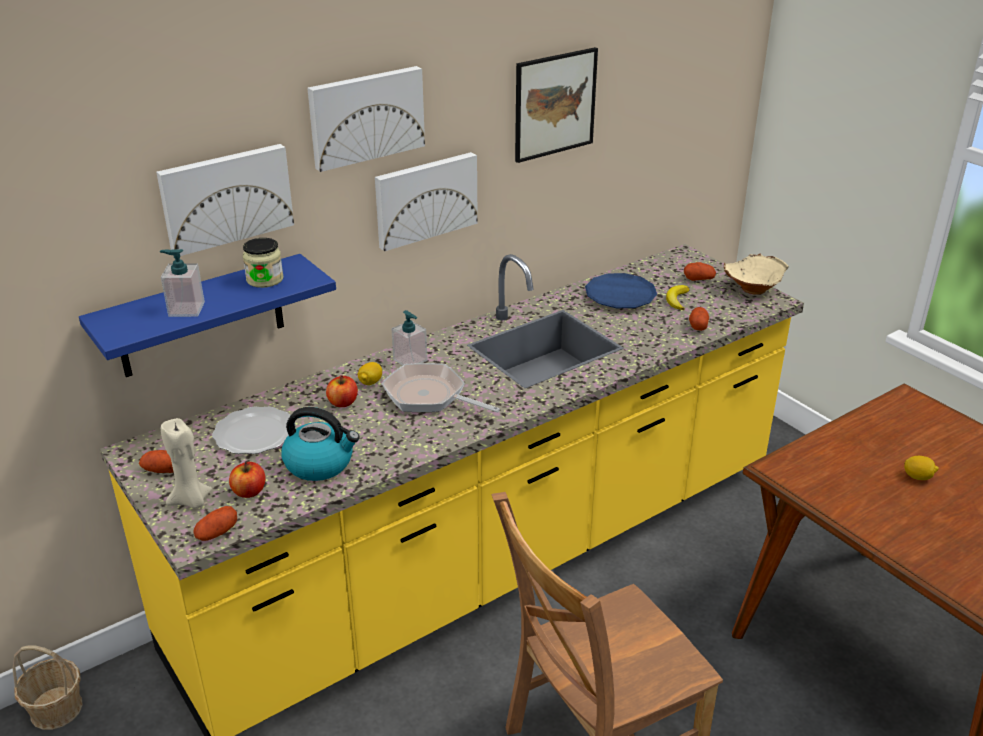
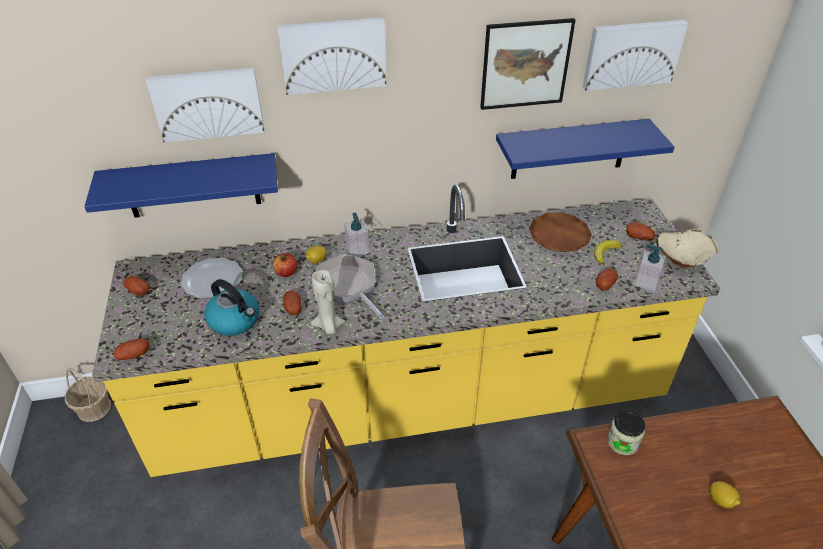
camera: 25 degrees right, 10 degrees up
soap dispenser [160,249,205,317] -> soap dispenser moved to [634,244,666,291]
beige candle [161,418,212,508] -> beige candle moved to [311,270,345,334]
apple [229,462,265,498] -> none
jar [243,238,283,288] -> jar moved to [607,411,645,455]
picture [375,152,478,251] -> picture moved to [583,20,688,91]
blue plate [585,273,657,308] -> brown plate [529,213,592,252]
none -> potato [283,291,302,315]
none -> blue shelf [496,119,674,179]

